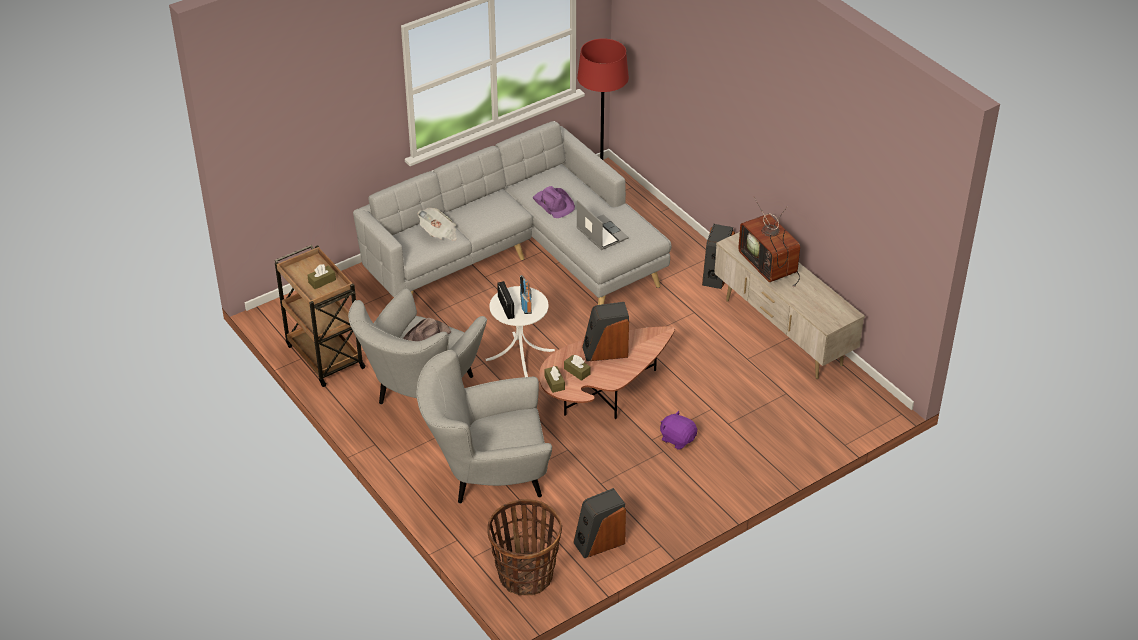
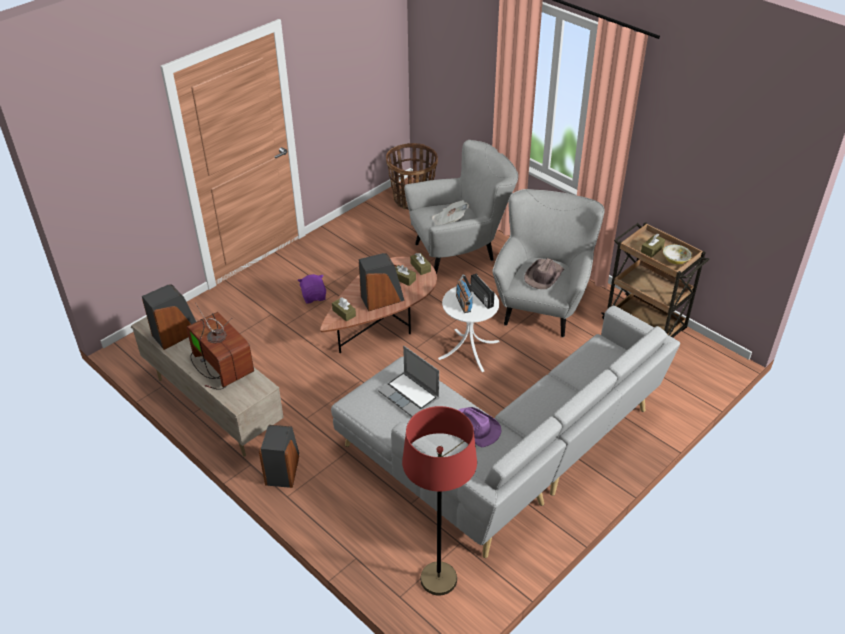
camera: 170 degrees right, 0 degrees up
newspaper [418,208,456,241] -> newspaper moved to [432,200,469,225]
speaker [573,488,626,558] -> speaker moved to [142,284,196,350]
purple plush toy [660,411,697,450] -> purple plush toy turned 135 degrees counterclockwise [298,274,326,303]
none -> brown tissue box [332,297,356,322]
none -> bowl [663,244,692,264]

